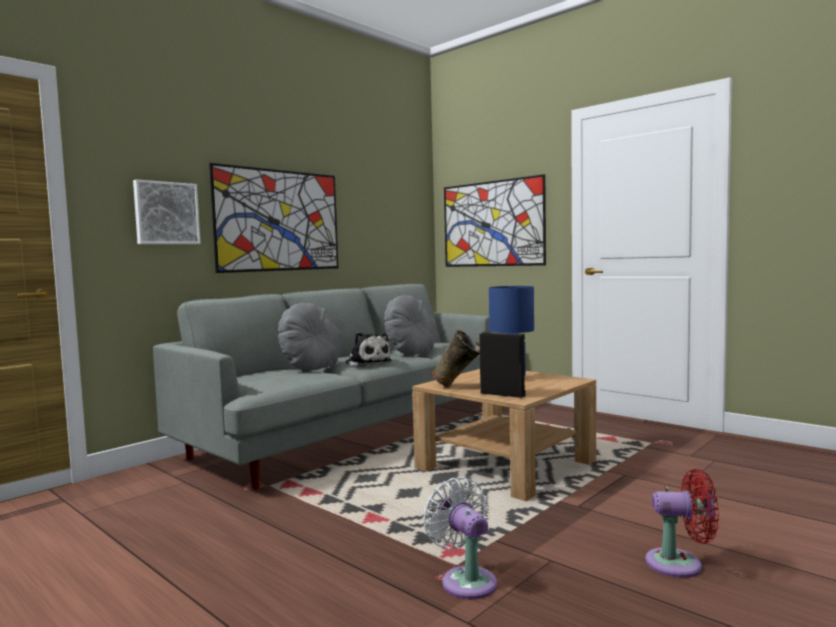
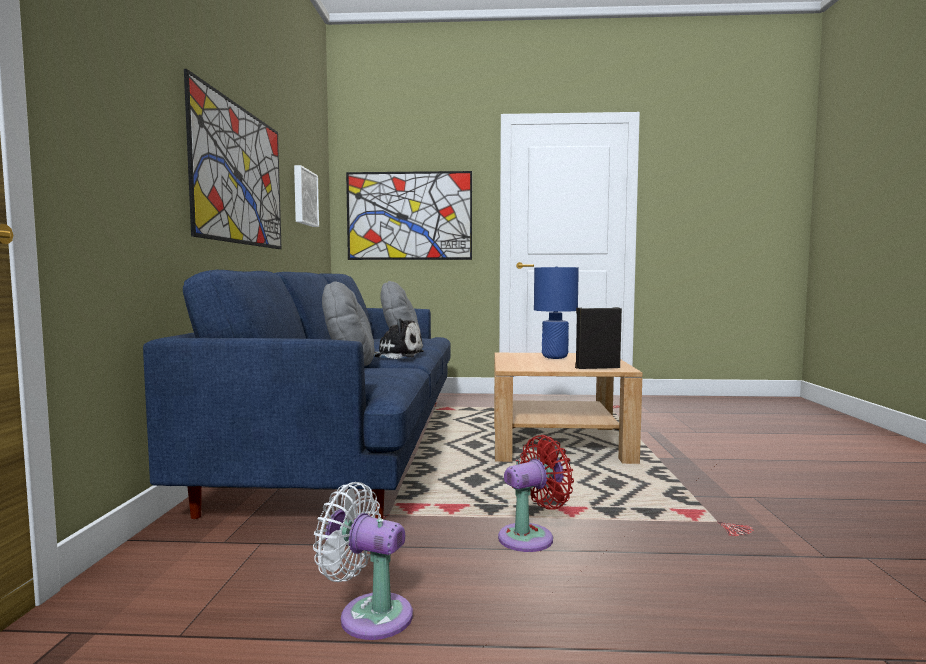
camera: 40 degrees left, 0 degrees up
picture [133,179,201,244] -> picture moved to [294,165,319,227]
grey sofa [153,284,492,489] -> blue sofa [143,270,451,519]
white fan [423,477,497,599] -> white fan moved to [313,482,413,640]
beige vase [431,330,480,388] -> none
red fan [645,469,719,578] -> red fan moved to [498,435,574,552]

